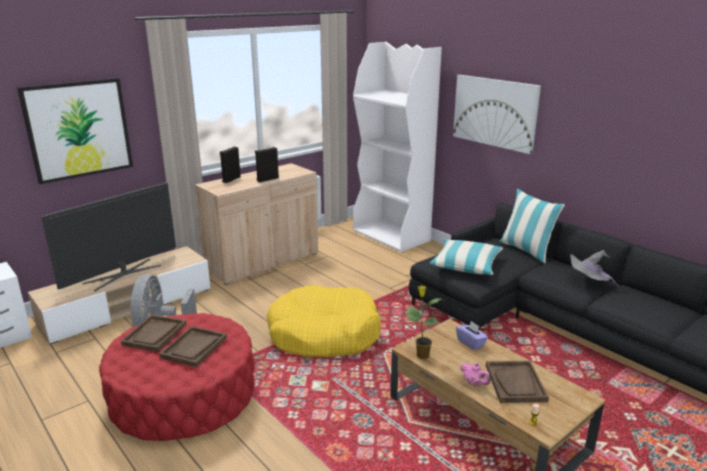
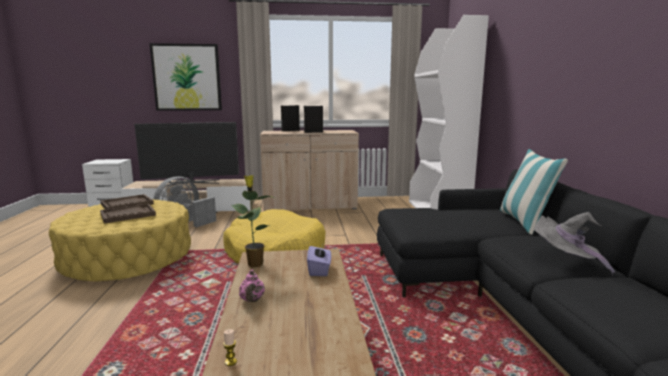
camera: 35 degrees right, 10 degrees down
red ottoman [99,313,255,441] -> yellow ottoman [49,199,191,281]
pillow [429,239,503,275] -> none
picture [453,75,541,154] -> none
brown tray [486,361,549,403] -> none

